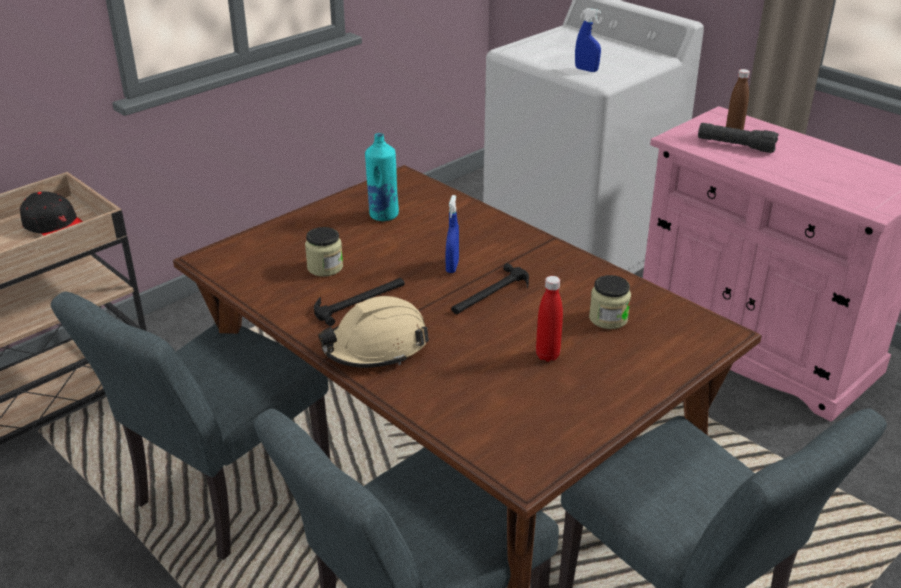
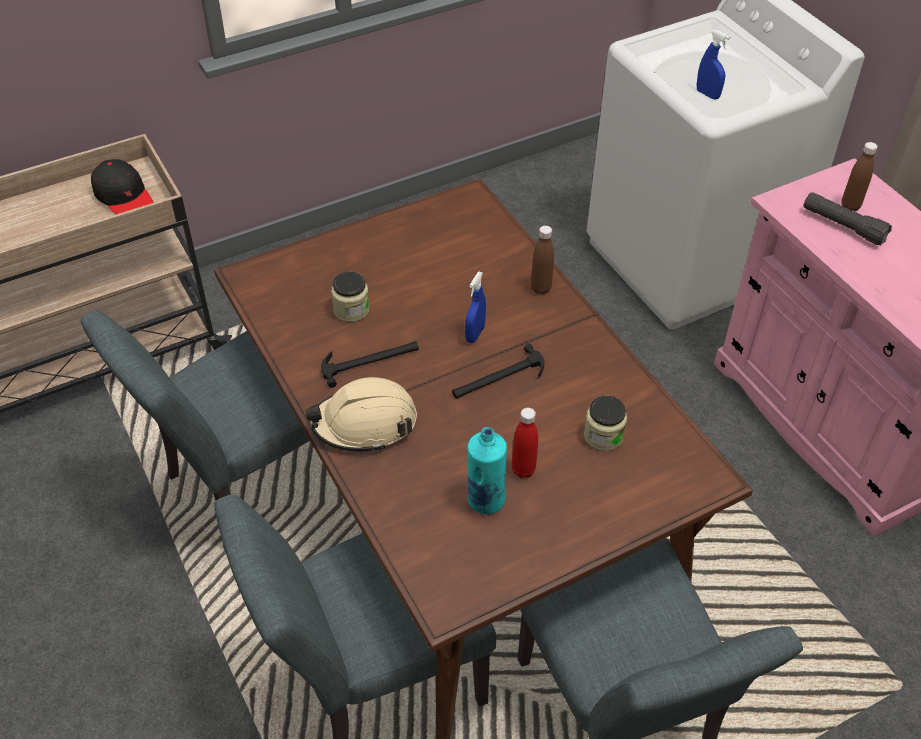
camera: 15 degrees right, 15 degrees up
turquoise bottle [365,133,399,221] -> turquoise bottle moved to [467,427,507,514]
none -> brown bottle [531,225,554,295]

